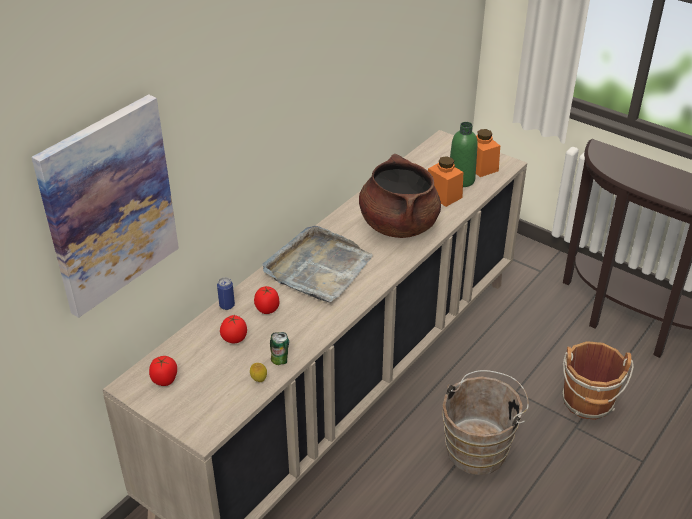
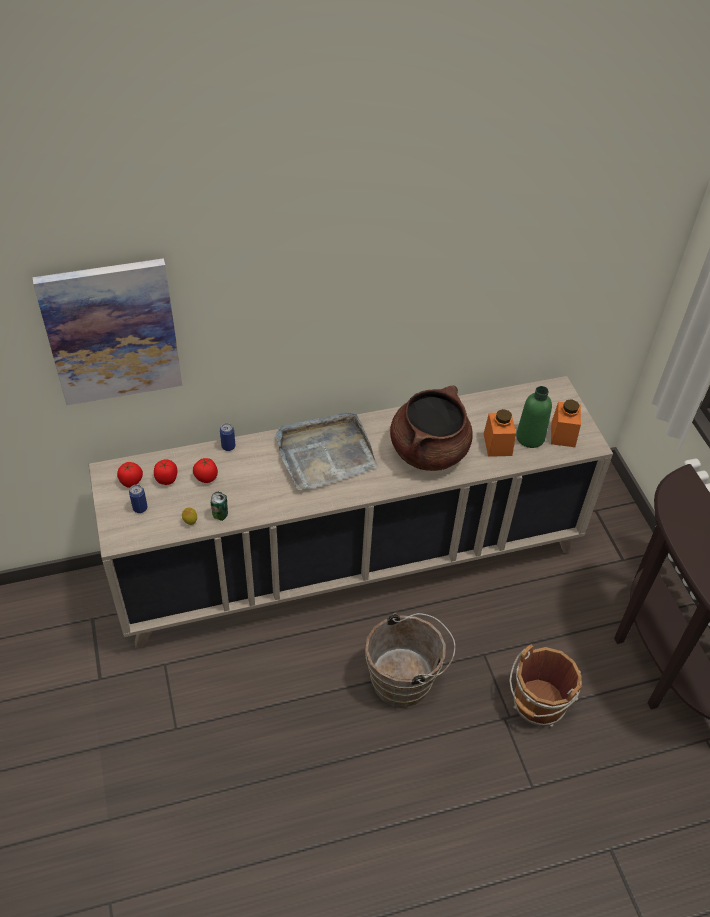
camera: 35 degrees right, 10 degrees up
tomato [254,286,279,314] -> tomato moved to [154,459,177,485]
none -> can [129,484,148,513]

